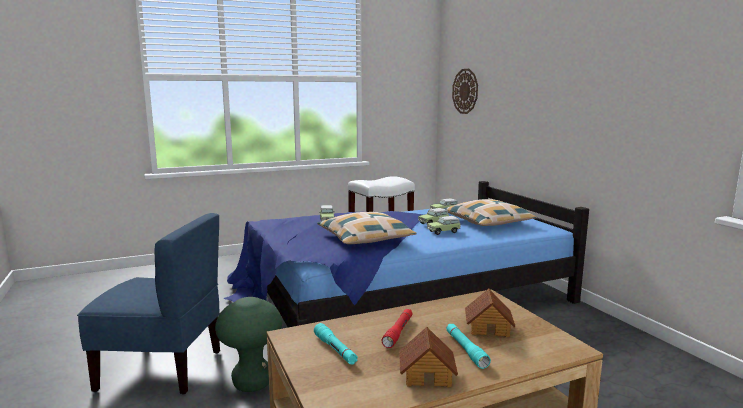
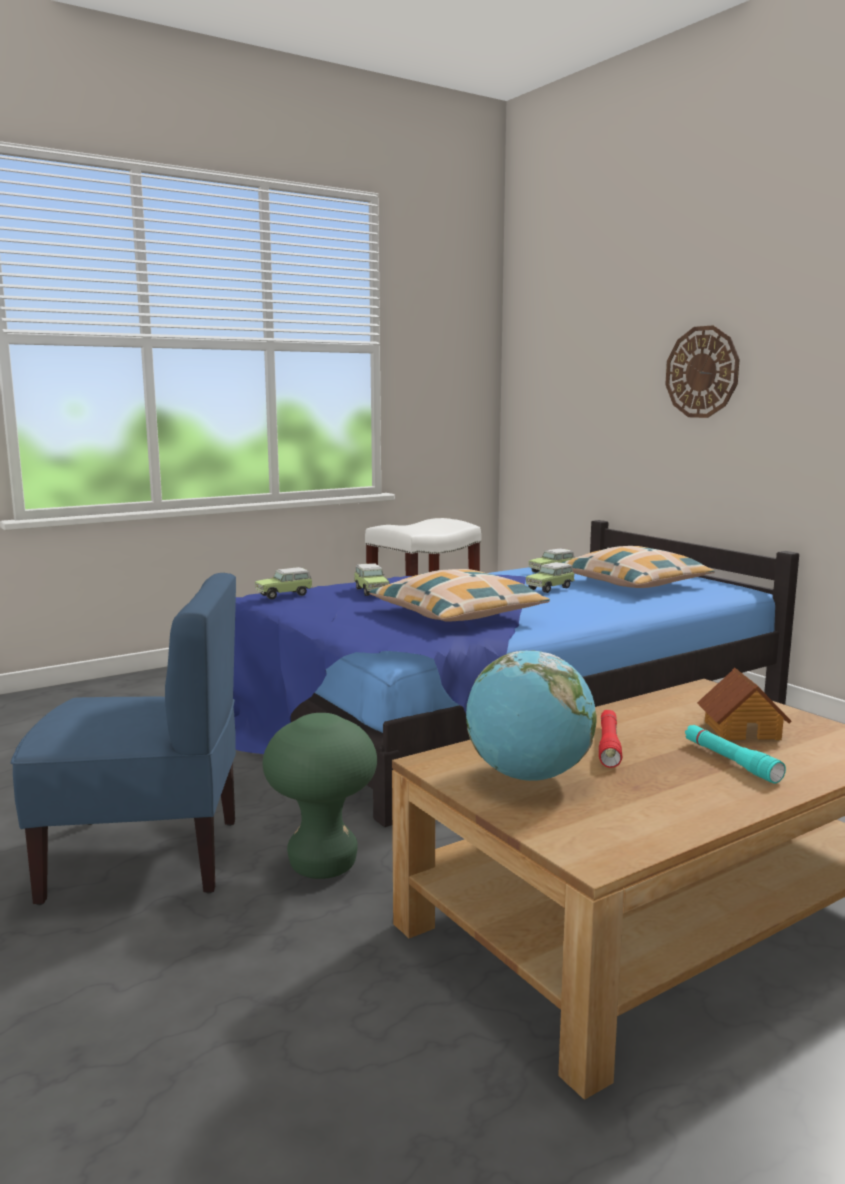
camera: 10 degrees left, 0 degrees up
turquoise flashlight [314,323,358,365] -> globe [466,651,597,781]
toy house [399,327,458,388] -> none
toy car [427,216,461,235] -> toy car moved to [255,567,313,600]
wall clock [452,69,478,114] -> wall clock moved to [665,325,740,418]

